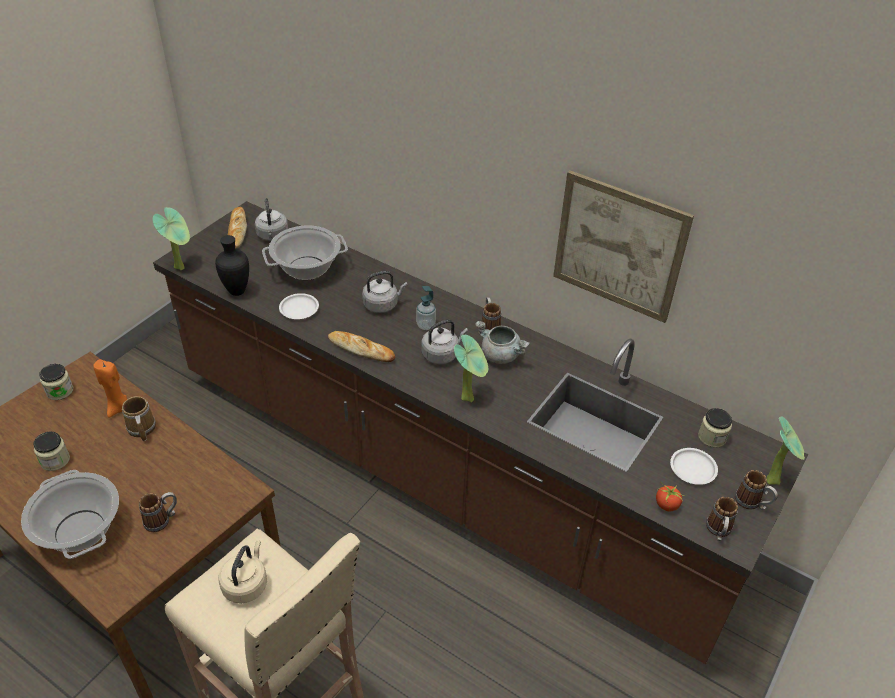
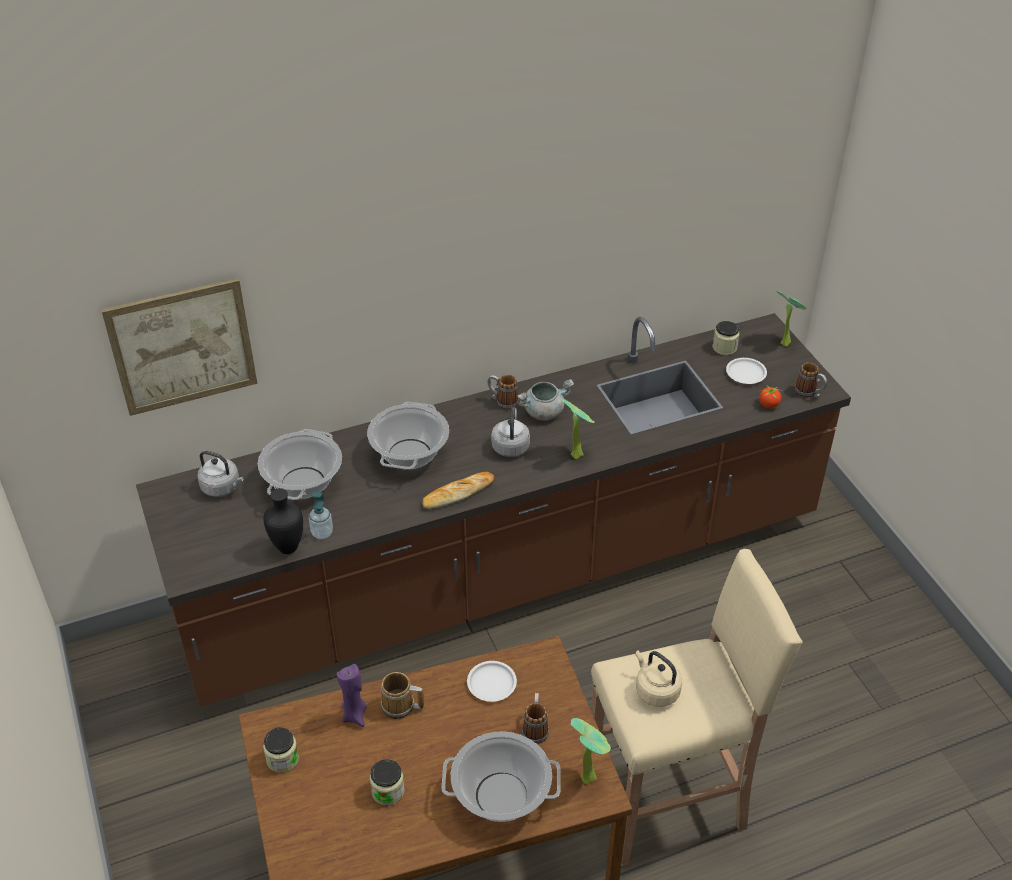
camera: 55 degrees left, 0 degrees up
orange candle [93,359,127,418] -> purple candle [337,664,367,727]
potted plant [152,207,190,270] -> potted plant moved to [571,718,611,785]
bread [228,207,247,249] -> none
white plate [279,293,319,319] -> white plate moved to [467,661,517,702]
grey kettle [362,271,408,313] -> cooking pot [367,402,449,470]
soap dispenser [416,286,436,330] -> soap dispenser moved to [309,492,333,539]
picture [553,170,694,323] -> picture moved to [101,278,257,416]
mug [735,470,778,510] -> none

